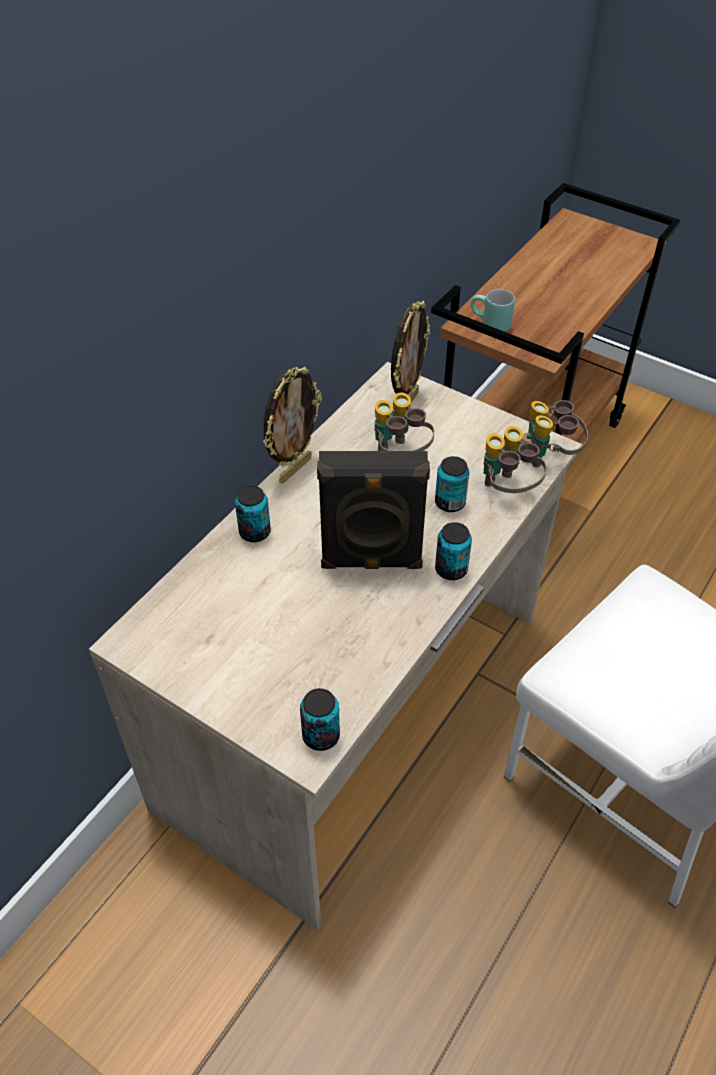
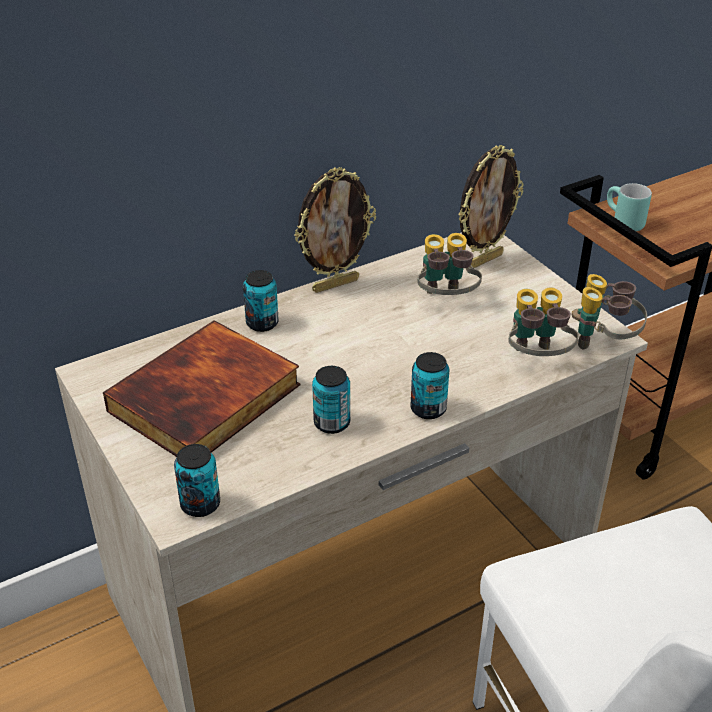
camera: 25 degrees right, 10 degrees down
black speaker [317,451,430,569] -> none
can [435,456,470,512] -> can moved to [312,366,350,434]
none -> book [103,320,300,457]

